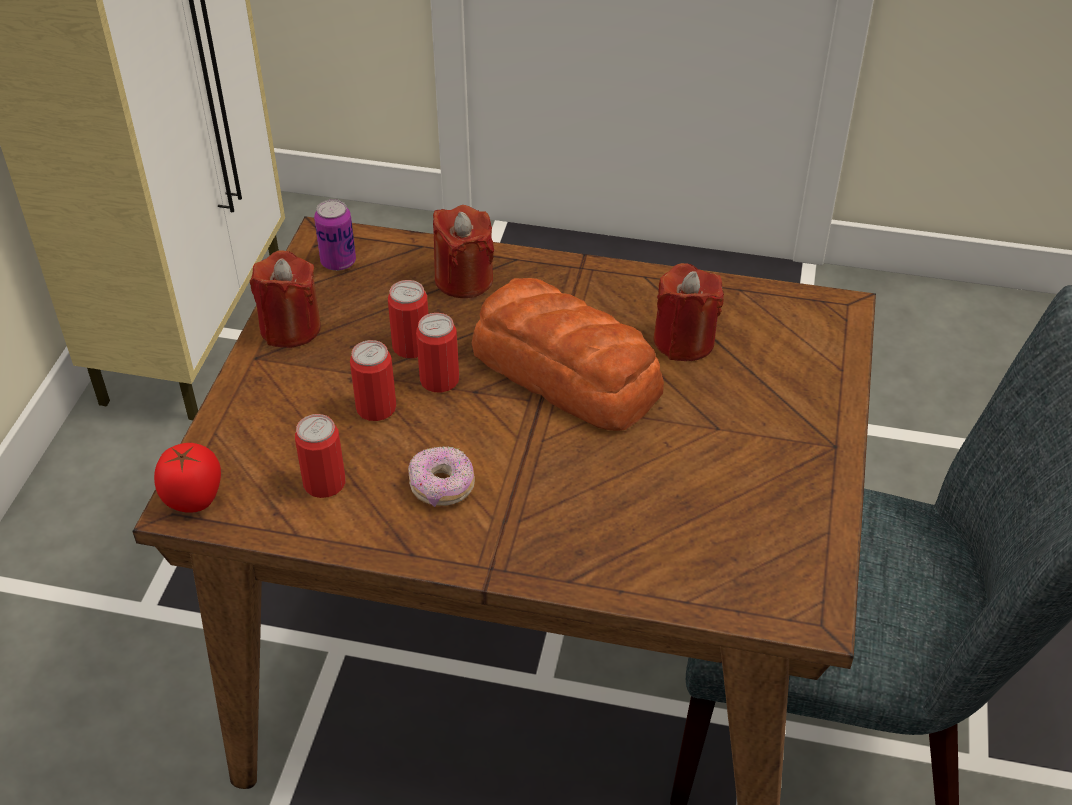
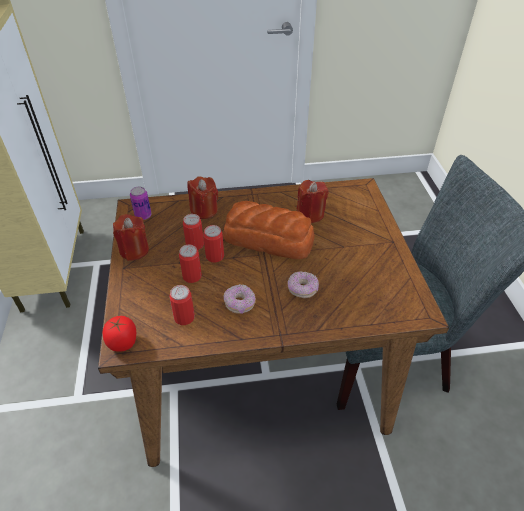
camera: 20 degrees left, 0 degrees up
none -> donut [288,271,319,298]

